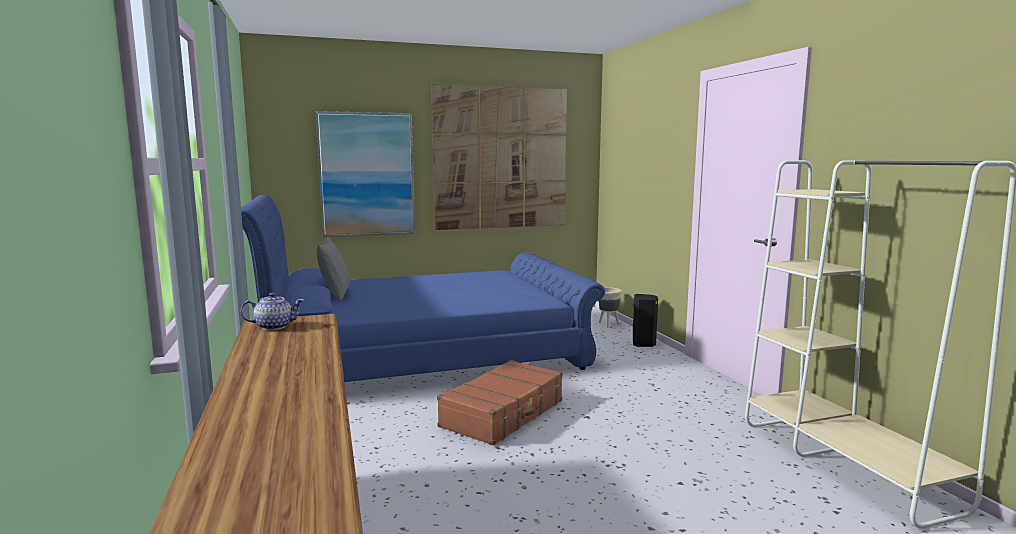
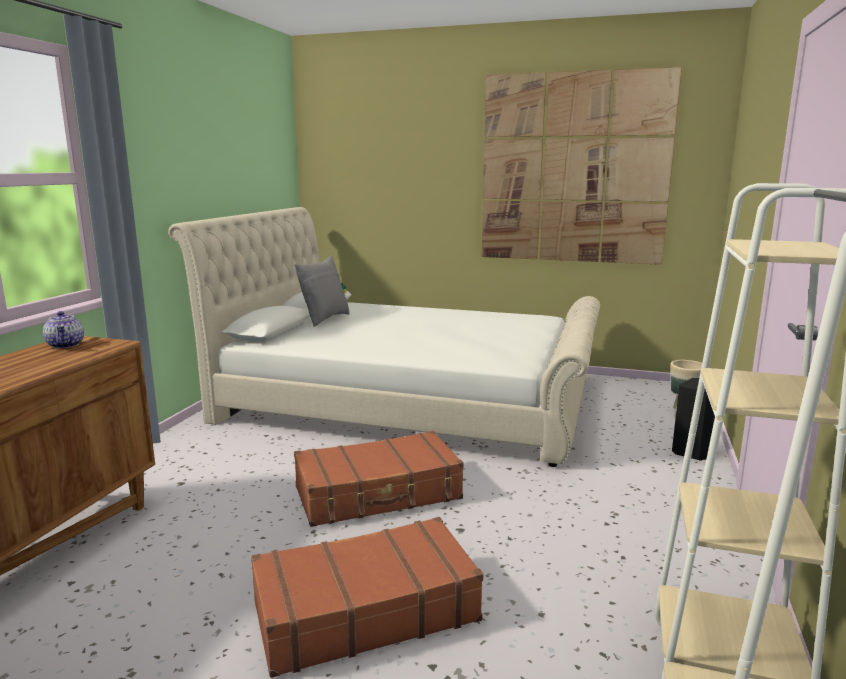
camera: 35 degrees right, 5 degrees up
blue bed [241,195,605,382] -> beige bed [168,207,600,467]
teapot [241,292,304,330] -> teapot turned 45 degrees clockwise [43,311,84,349]
picture [316,111,415,237] -> none
none -> brown suitcase [251,517,484,678]

